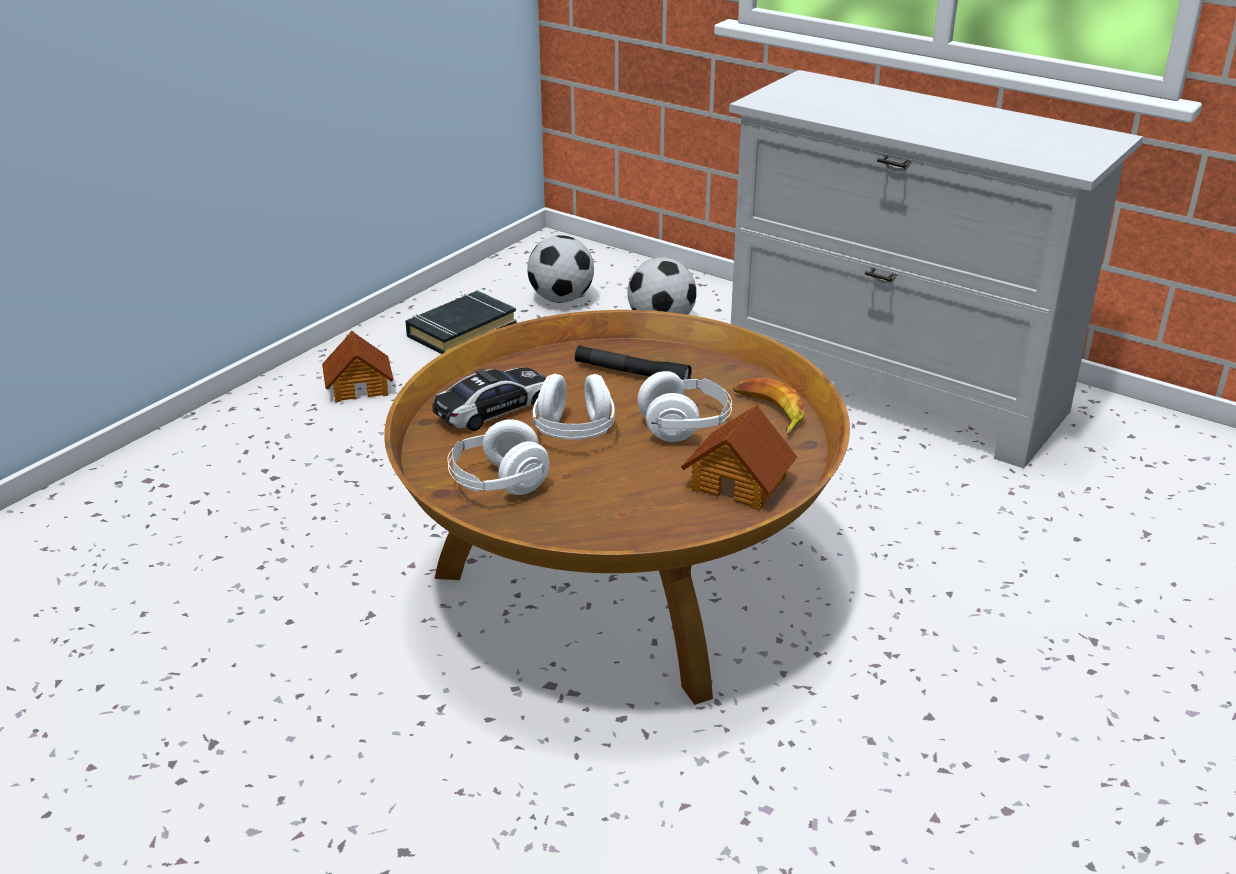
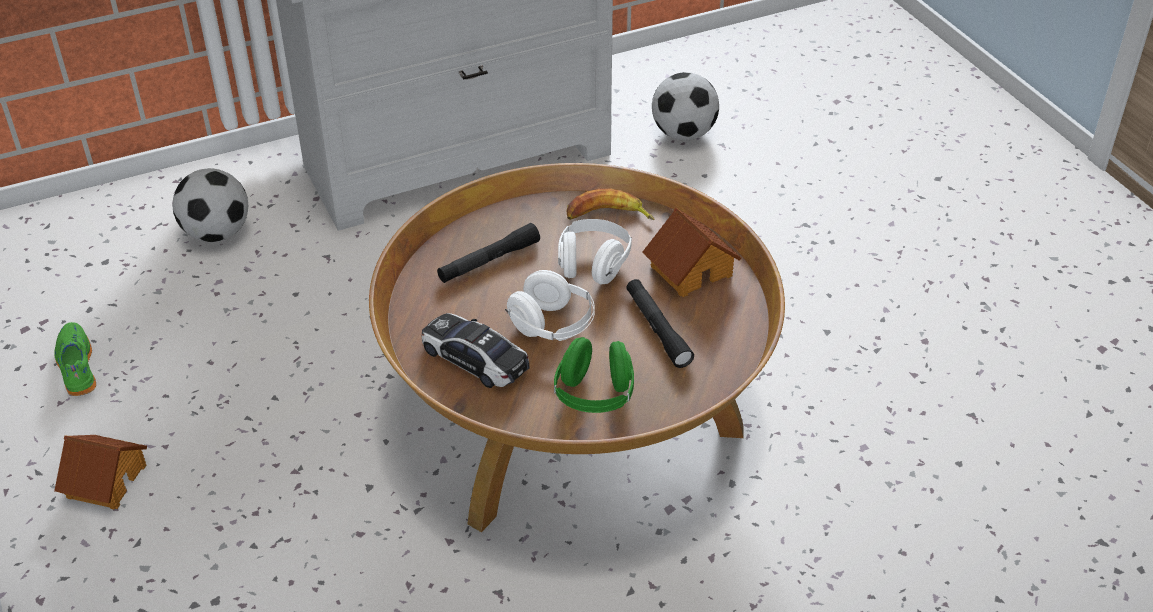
camera: 60 degrees left, 10 degrees up
black book [405,291,517,354] -> green shoe [54,322,96,396]
toy car [432,367,546,431] -> toy car turned 45 degrees counterclockwise [422,313,530,388]
white headphones [447,419,550,495] -> green headphones [554,337,634,413]
football [527,235,594,303] -> football moved to [652,72,719,140]
none -> black flashlight [626,279,694,368]

